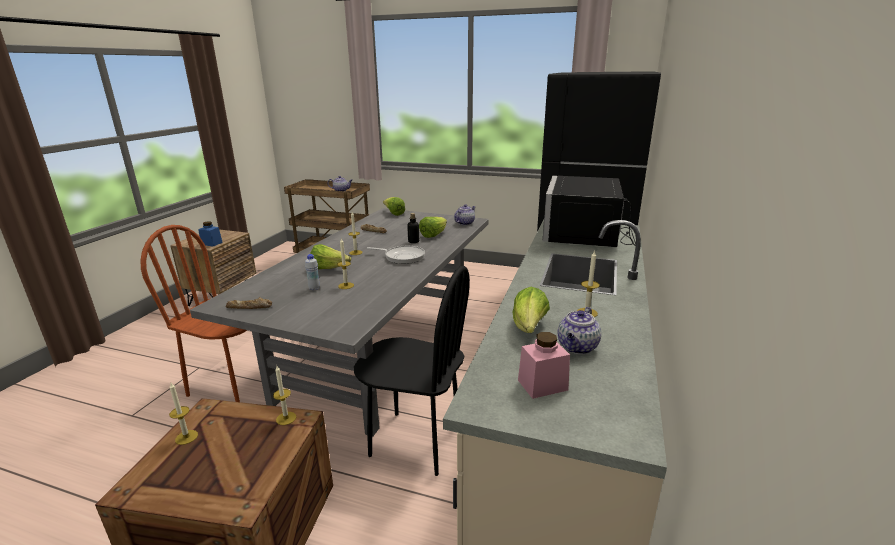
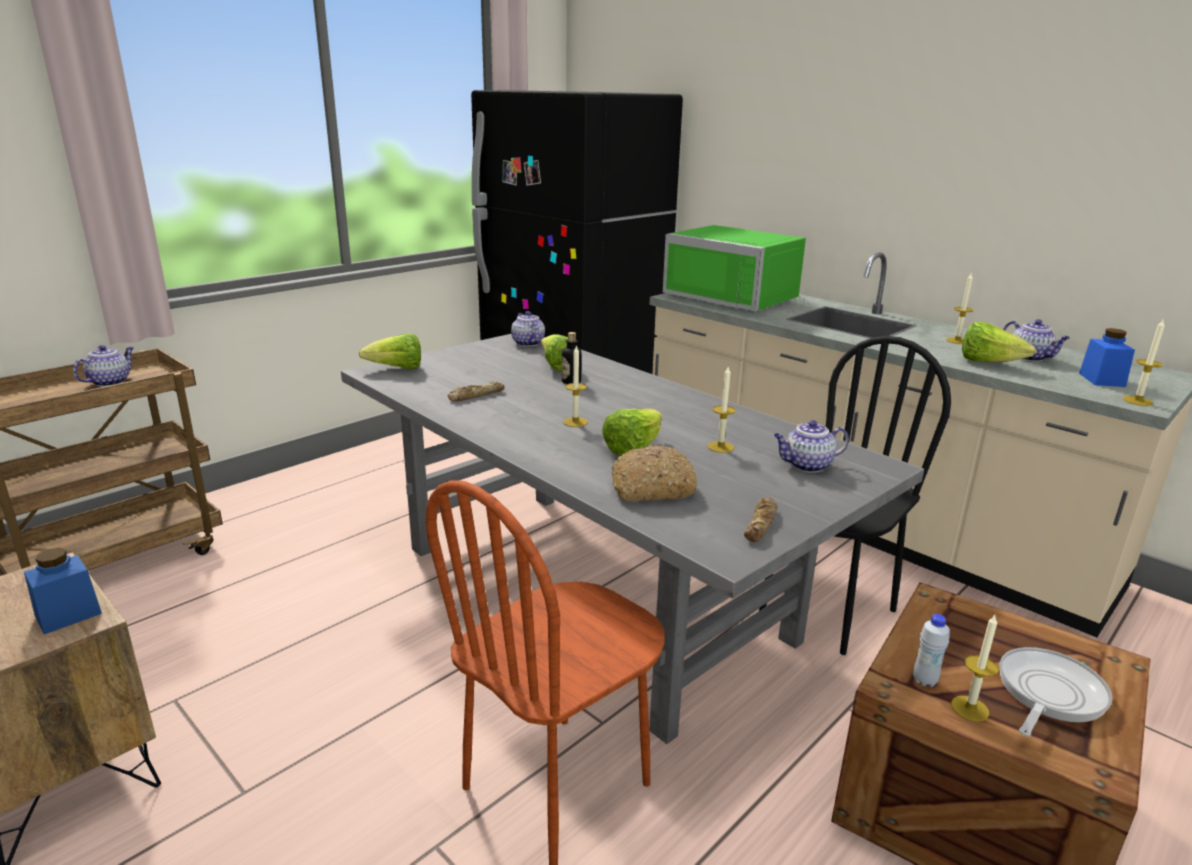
camera: 65 degrees left, 0 degrees up
candle [273,366,296,425] -> candle moved to [1123,318,1165,406]
white bottle [305,254,320,290] -> white bottle moved to [913,614,950,687]
frying pan [367,246,425,264] -> frying pan moved to [999,647,1113,736]
pink jar [518,332,570,399] -> blue jar [1079,328,1135,387]
black microwave [543,175,636,247] -> green microwave [663,225,806,312]
none -> bread [612,445,697,502]
none -> teapot [773,420,849,473]

